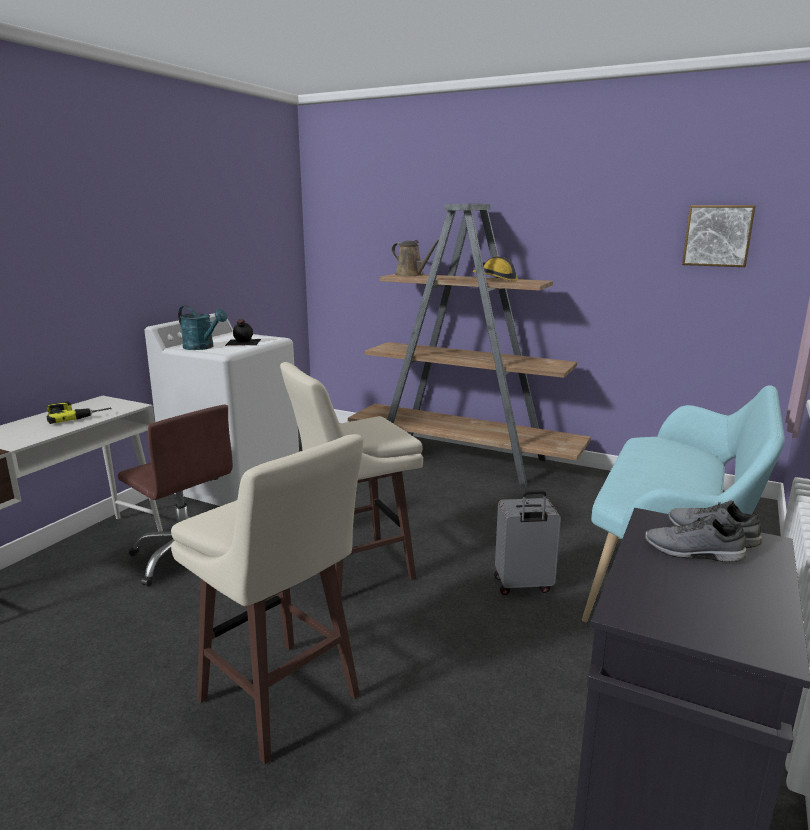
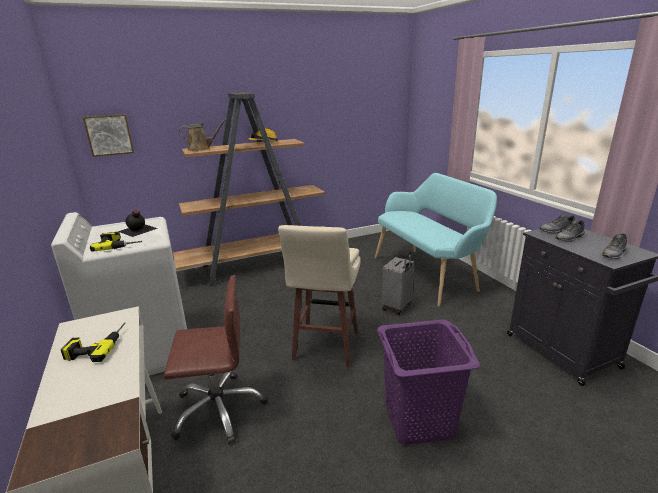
camera: 50 degrees left, 5 degrees up
beige stool [171,434,364,765] -> purple laundry basket [377,320,480,445]
turquoise watering can [178,306,227,350] -> power drill [90,232,143,252]
picture [682,205,756,267] -> picture moved to [83,114,134,157]
none -> grey shoe [602,234,627,259]

